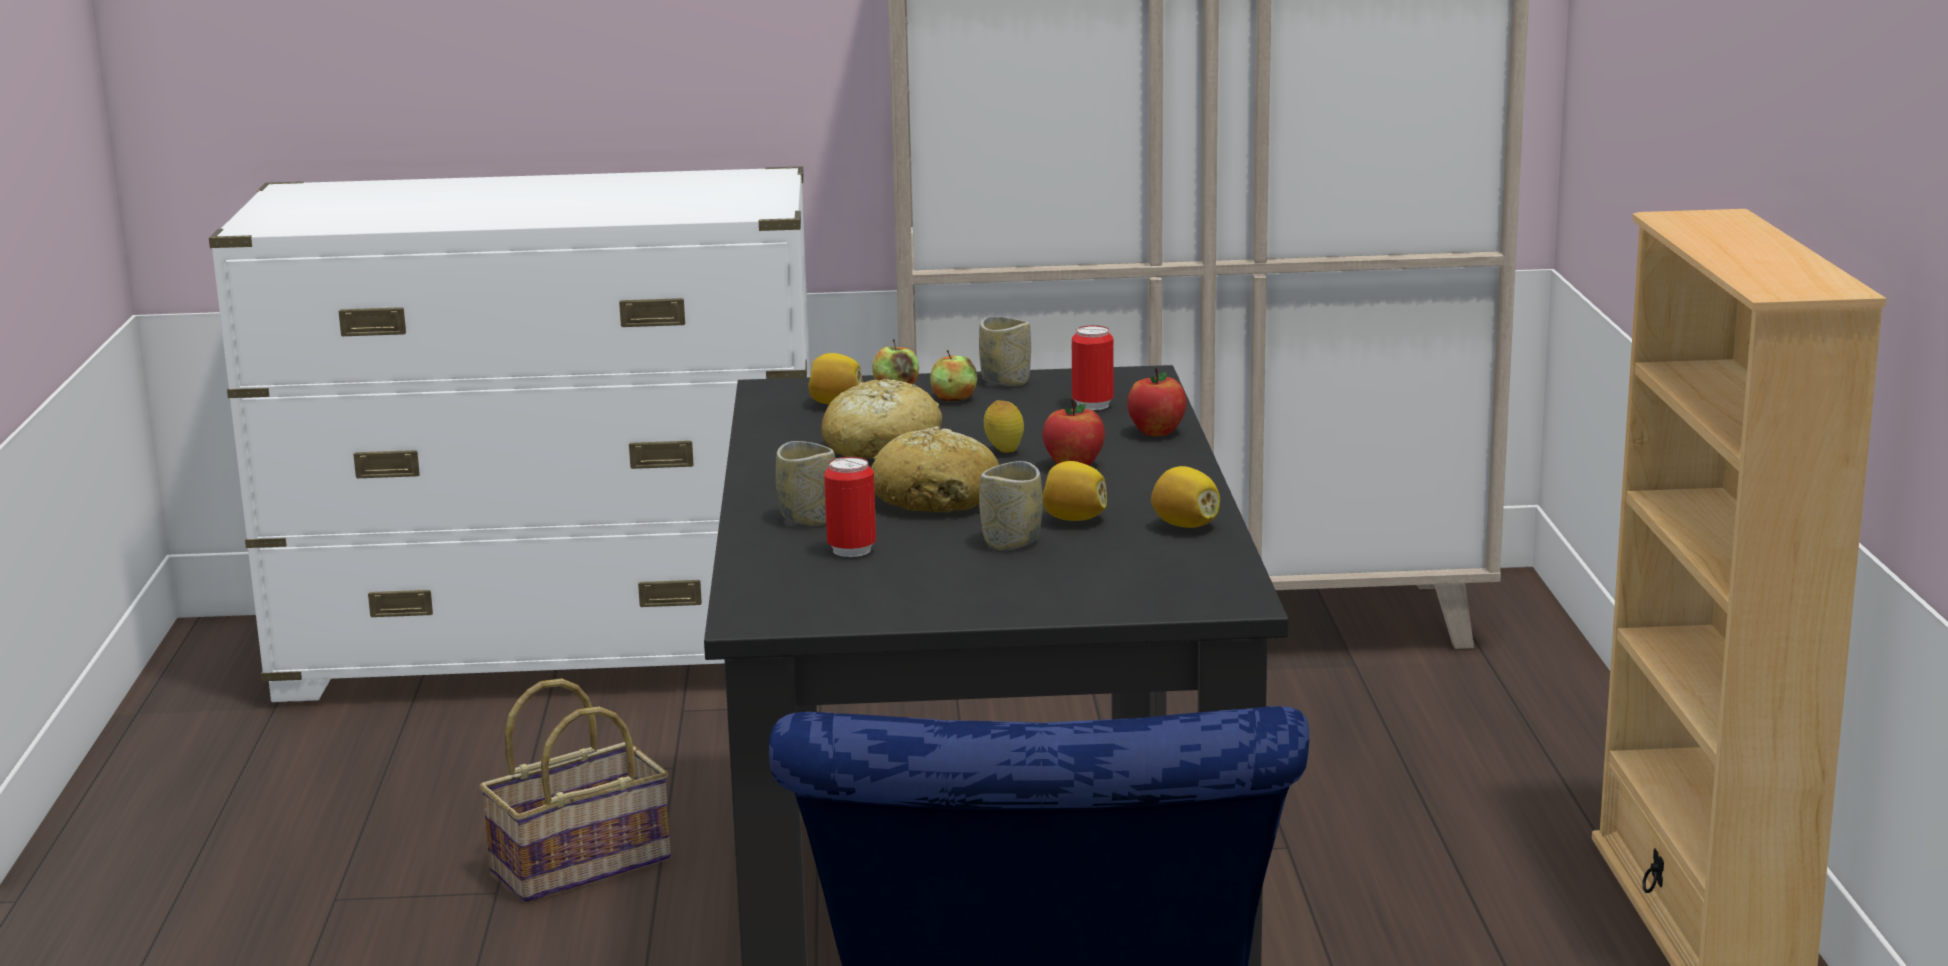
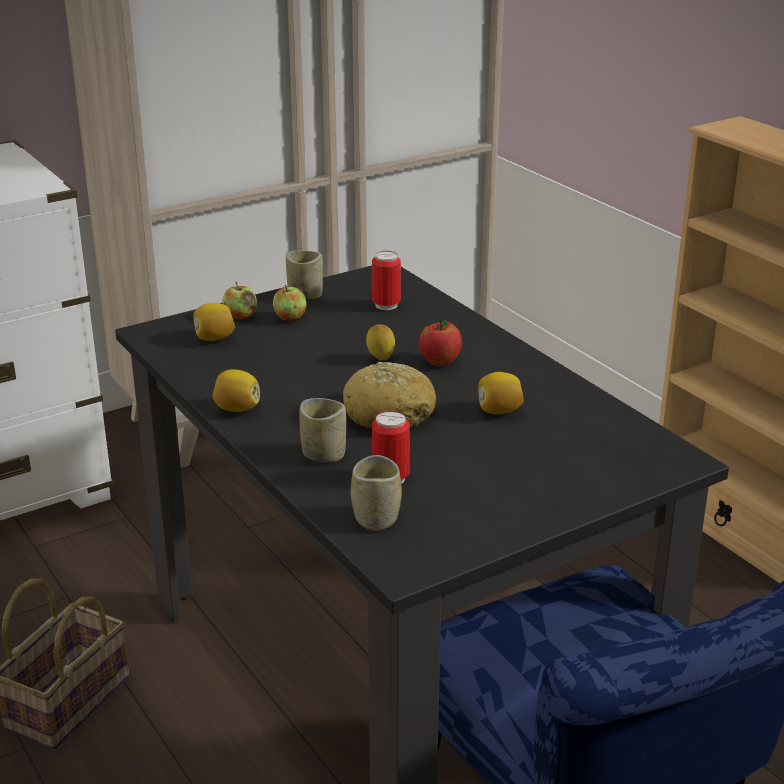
camera: 30 degrees left, 10 degrees up
bread [821,378,942,459] -> none
cup [979,461,1043,550] -> cup moved to [351,455,402,531]
apple [1127,368,1186,436] -> none
lemon [1151,466,1220,528] -> lemon moved to [213,369,260,412]

